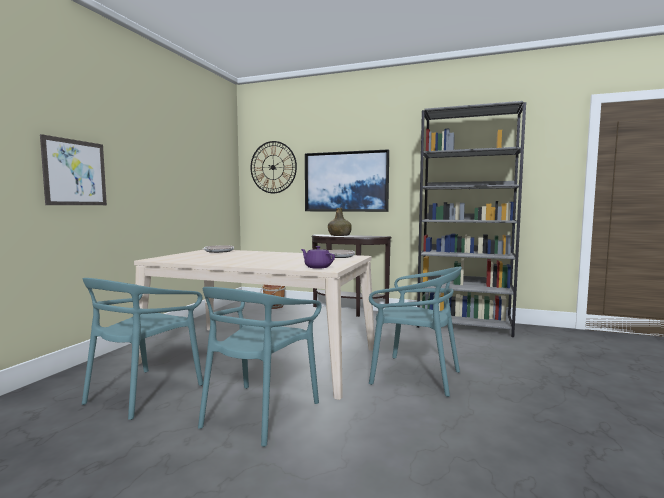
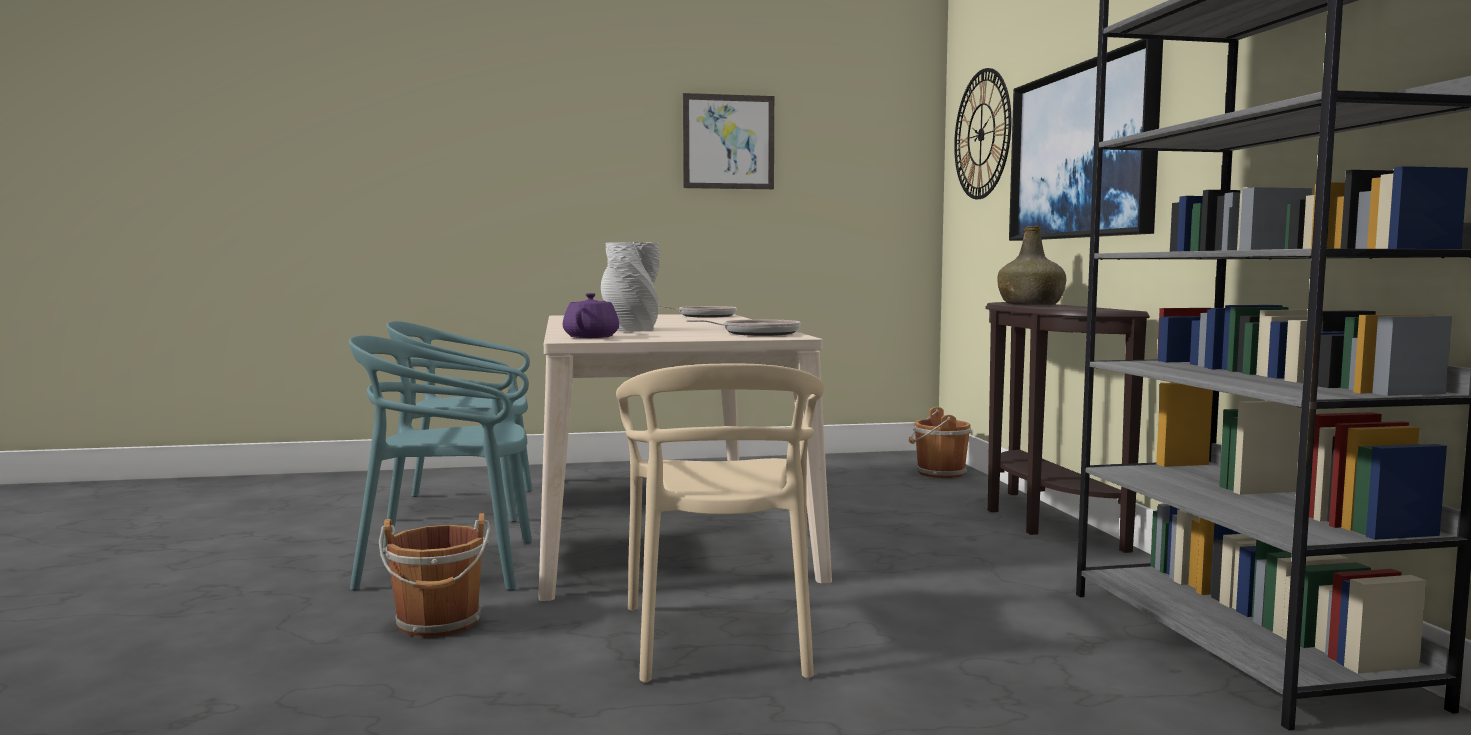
camera: 60 degrees right, 0 degrees up
picture [40,134,107,205] -> picture moved to [683,93,774,189]
turquoise chair [369,267,462,397] -> beige chair [616,364,825,683]
none -> brown bucket [379,513,490,638]
none -> grey vase [601,242,660,331]

